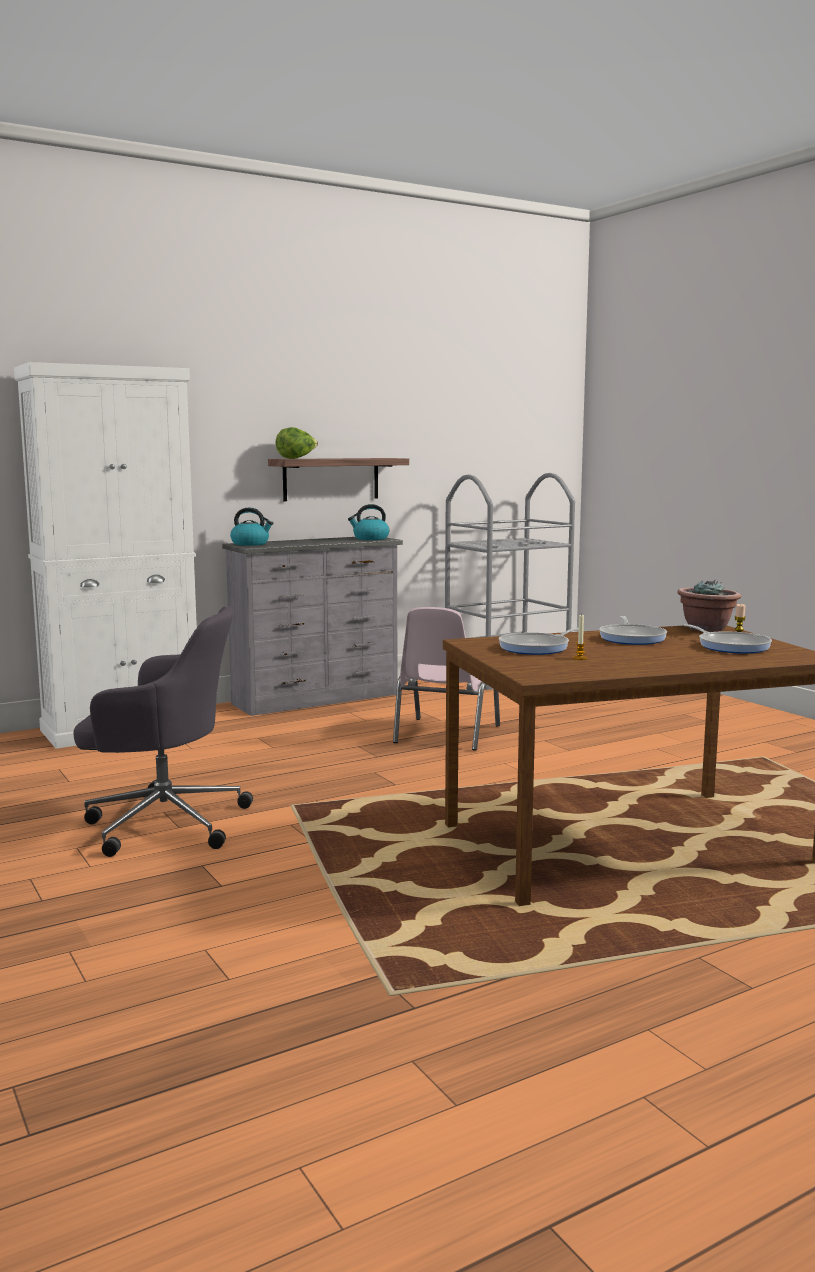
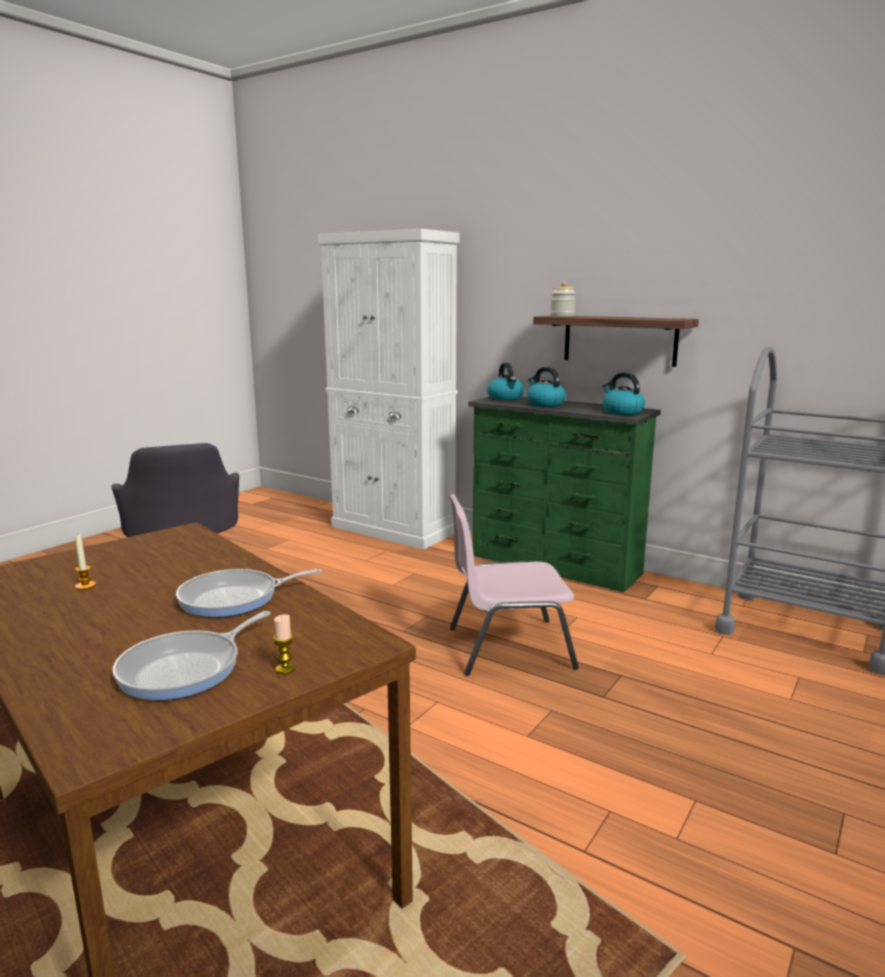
camera: 65 degrees right, 5 degrees up
grey dresser [222,537,403,716] -> green dresser [468,396,661,593]
lettuce [275,427,318,459] -> jar [550,282,576,316]
frying pan [499,628,579,655] -> none
potted plant [677,580,741,632] -> none
none -> kettle [527,367,566,407]

